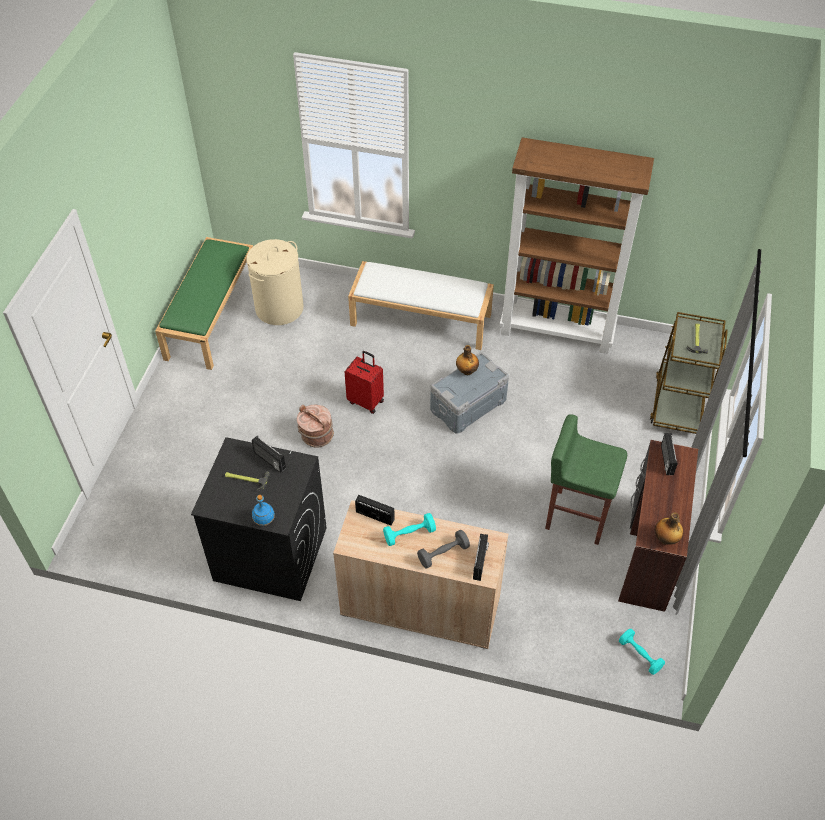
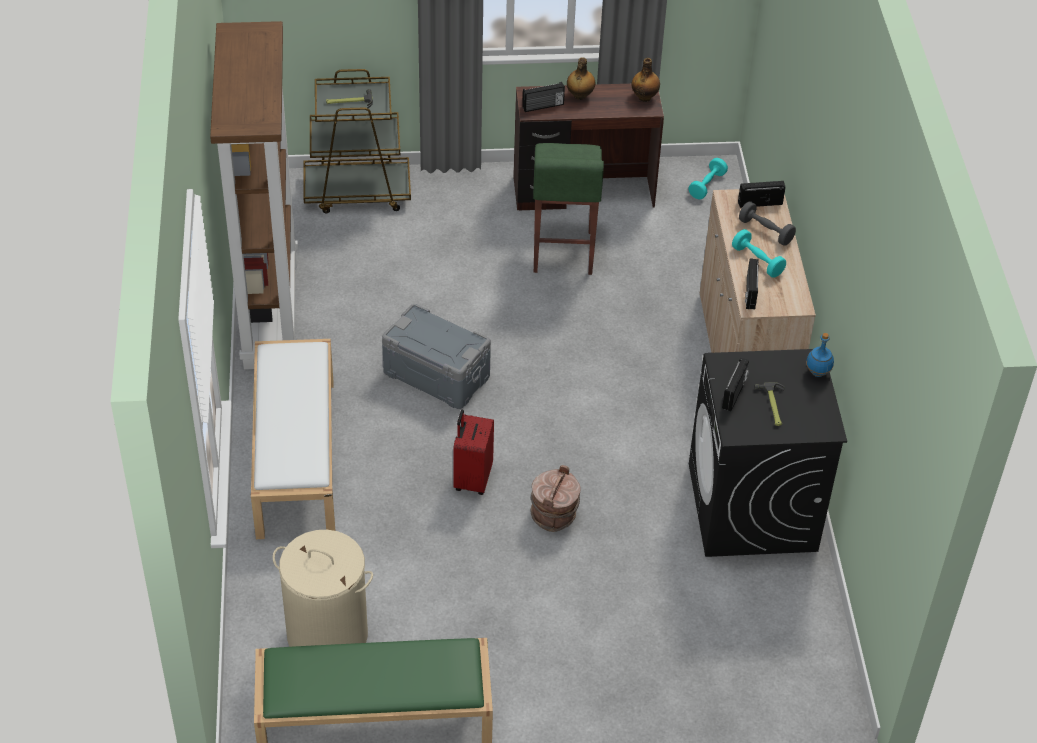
camera: 110 degrees left, 5 degrees down
bottle [456,345,479,375] -> bottle moved to [567,57,595,100]

